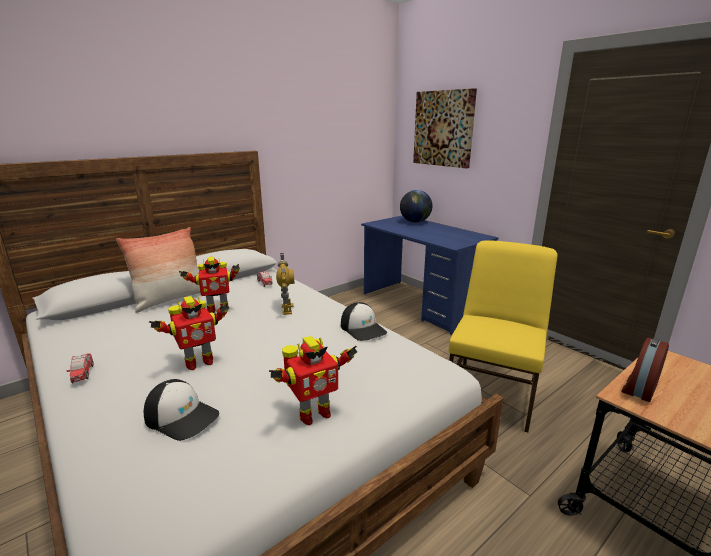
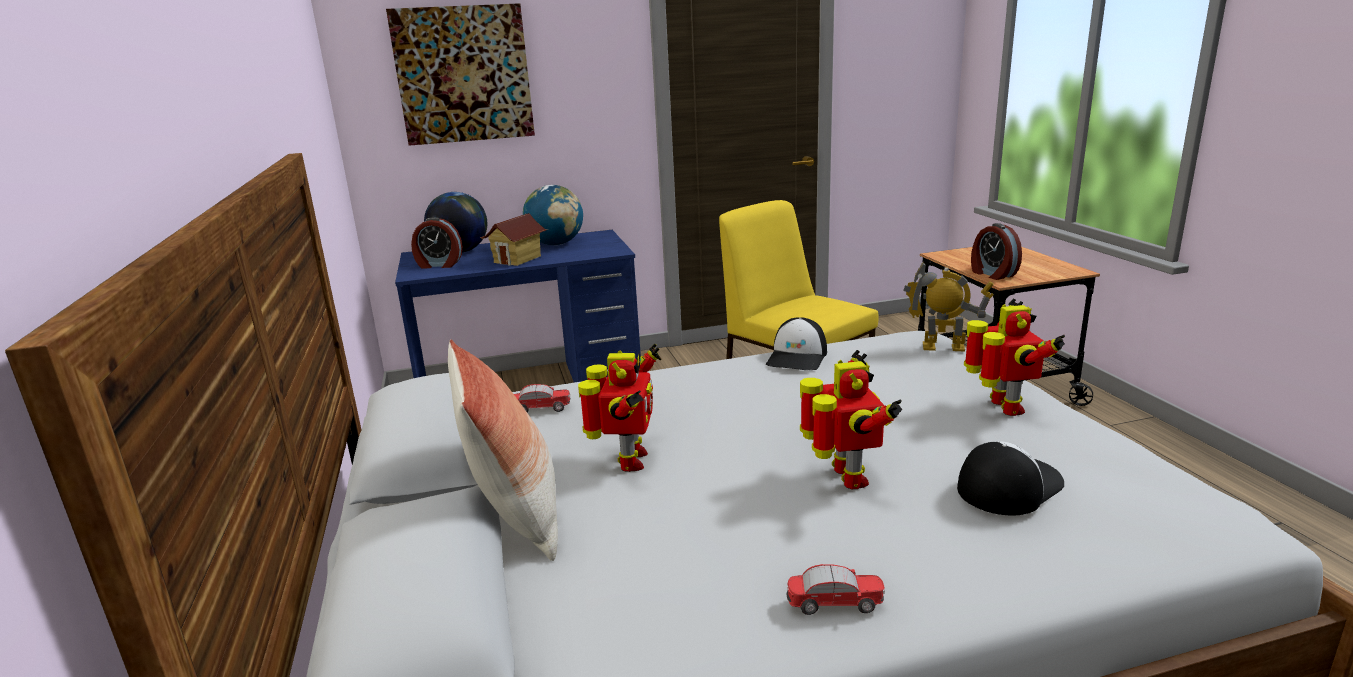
camera: 65 degrees left, 0 degrees up
toy robot [276,253,294,315] -> toy robot moved to [903,262,994,352]
cap [341,302,387,341] -> cap turned 120 degrees clockwise [766,317,827,370]
none -> alarm clock [411,217,463,269]
none -> toy house [480,213,548,266]
none -> globe [523,185,583,245]

